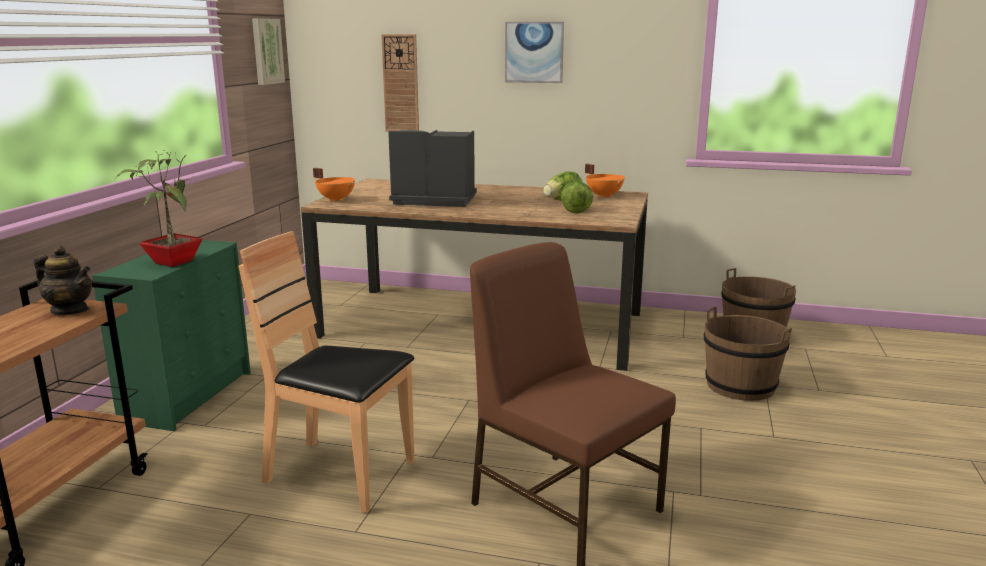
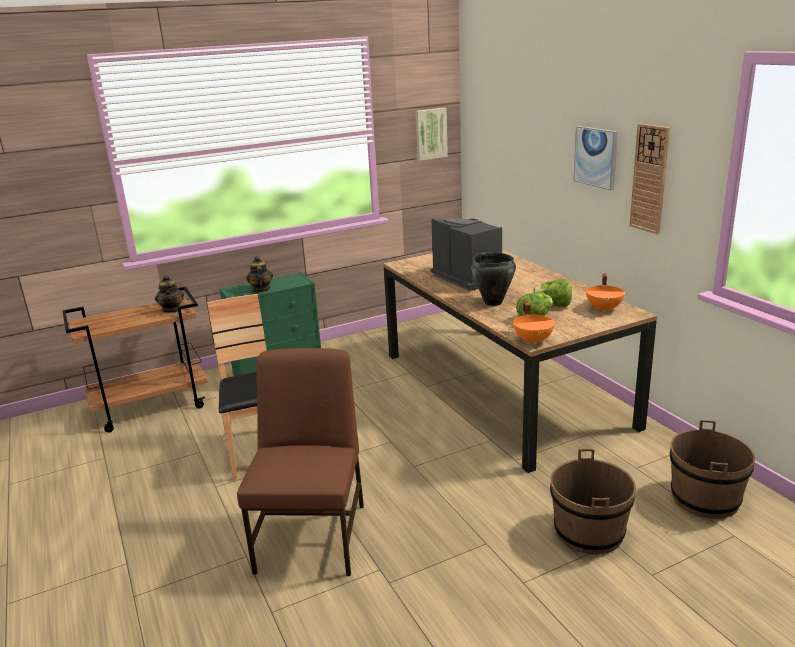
camera: 50 degrees right, 5 degrees up
potted plant [115,151,202,267] -> teapot [246,256,273,292]
orange cooking pot [313,168,355,202] -> orange cooking pot moved to [513,302,555,345]
wall clock [381,34,419,131] -> wall clock moved to [629,124,670,234]
none -> black cooking pot [471,252,516,306]

